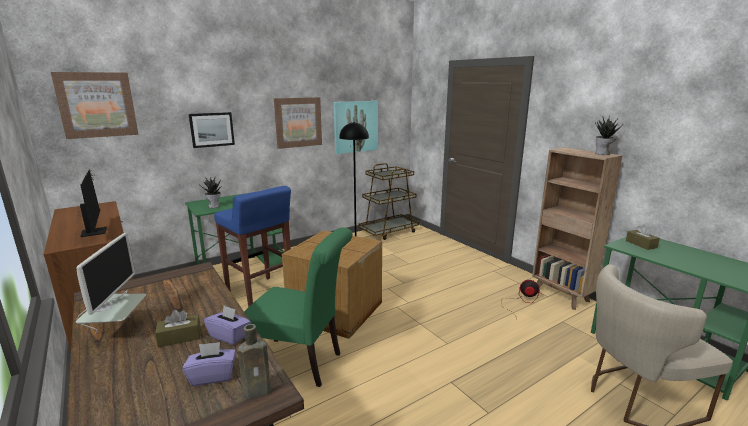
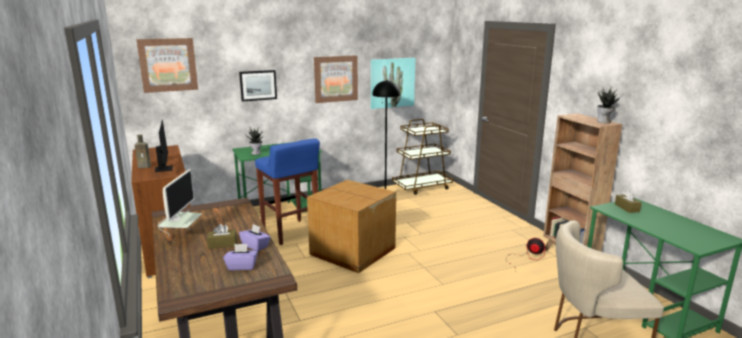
camera: 10 degrees right, 0 degrees up
brown bottle [238,324,271,399] -> brown bottle moved to [135,134,151,168]
green chair [244,227,353,387] -> none

